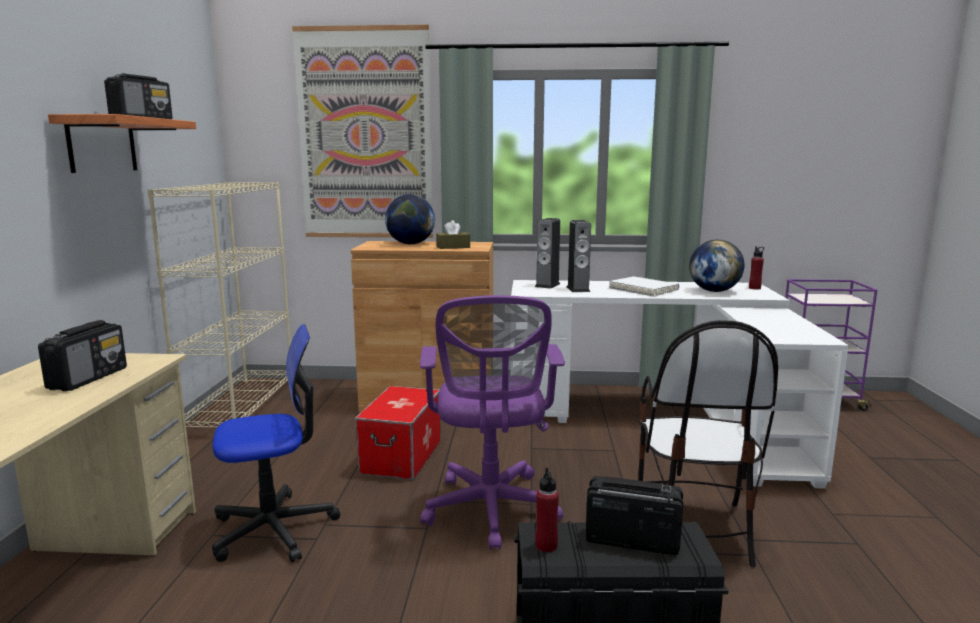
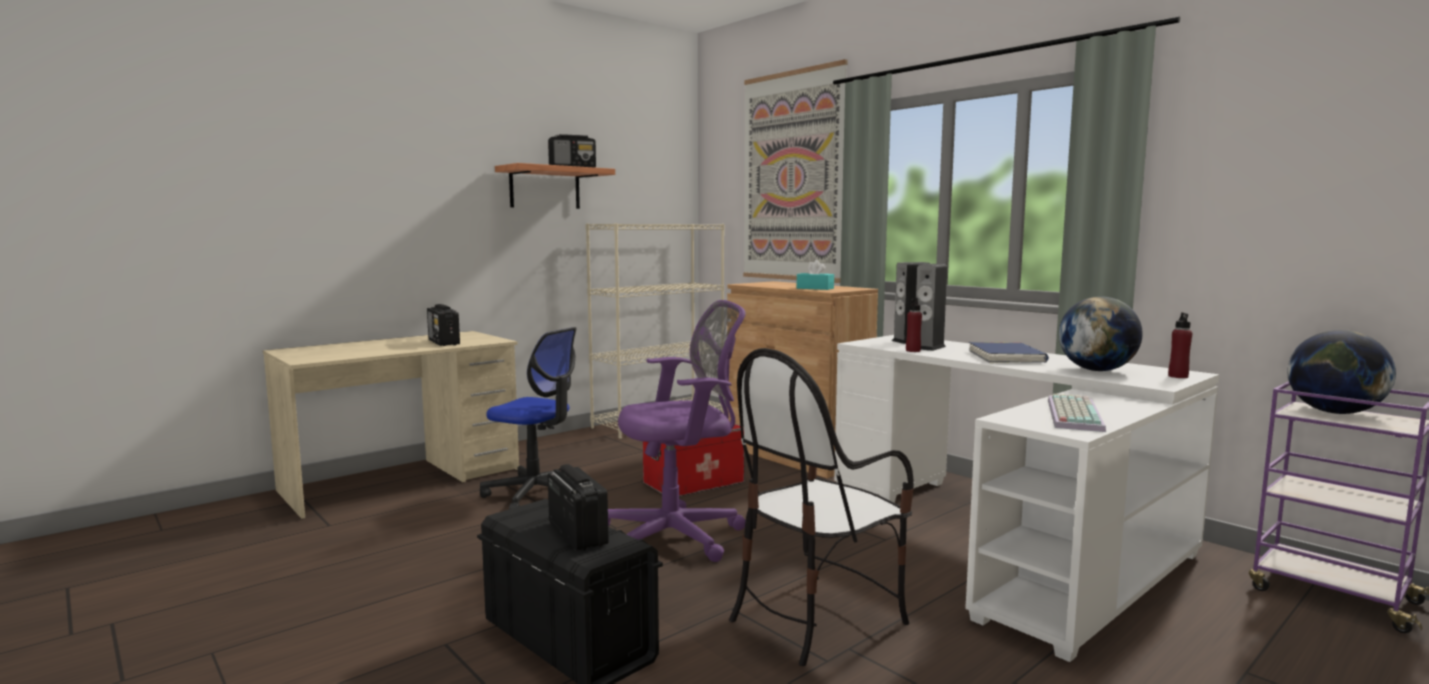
camera: 45 degrees right, 5 degrees down
radio [38,320,127,391] -> radio turned 90 degrees clockwise [427,304,460,346]
globe [385,194,435,244] -> globe moved to [1287,330,1396,414]
purple office chair [420,295,565,550] -> purple office chair turned 150 degrees counterclockwise [608,300,746,562]
brown tissue box [436,220,470,249] -> turquoise tissue box [797,260,834,290]
red bottle [535,468,559,552] -> red bottle moved to [906,298,922,352]
white book [609,276,679,297] -> blue book [969,342,1049,363]
none -> keyboard [1048,394,1106,432]

